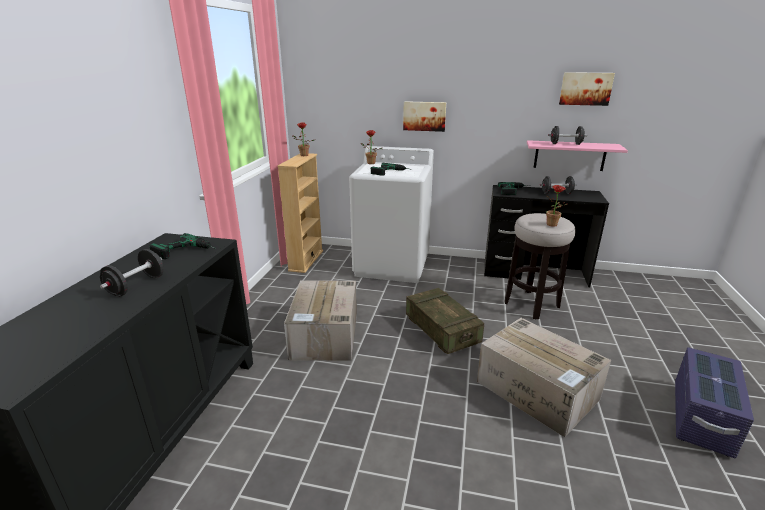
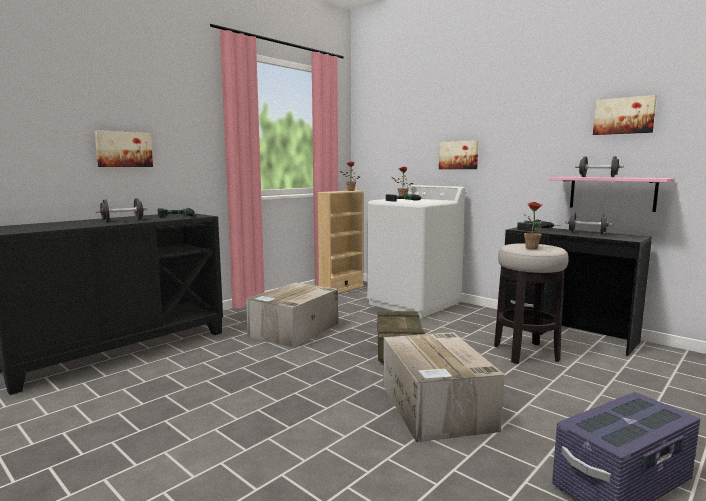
camera: 30 degrees right, 15 degrees down
none -> picture [95,130,153,167]

